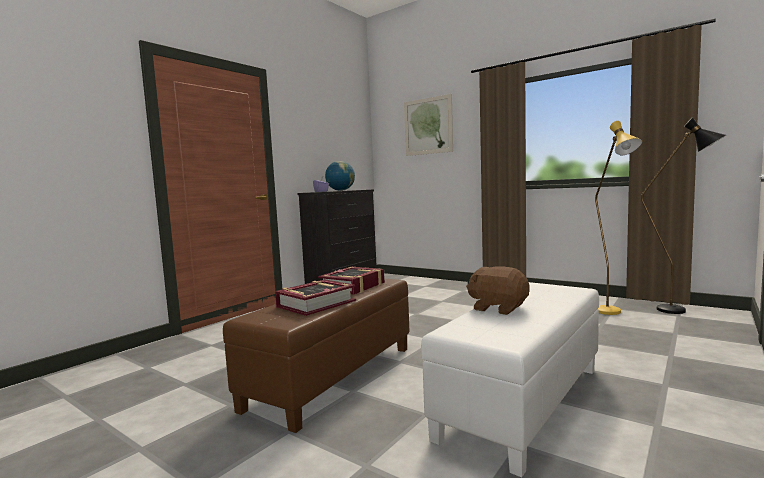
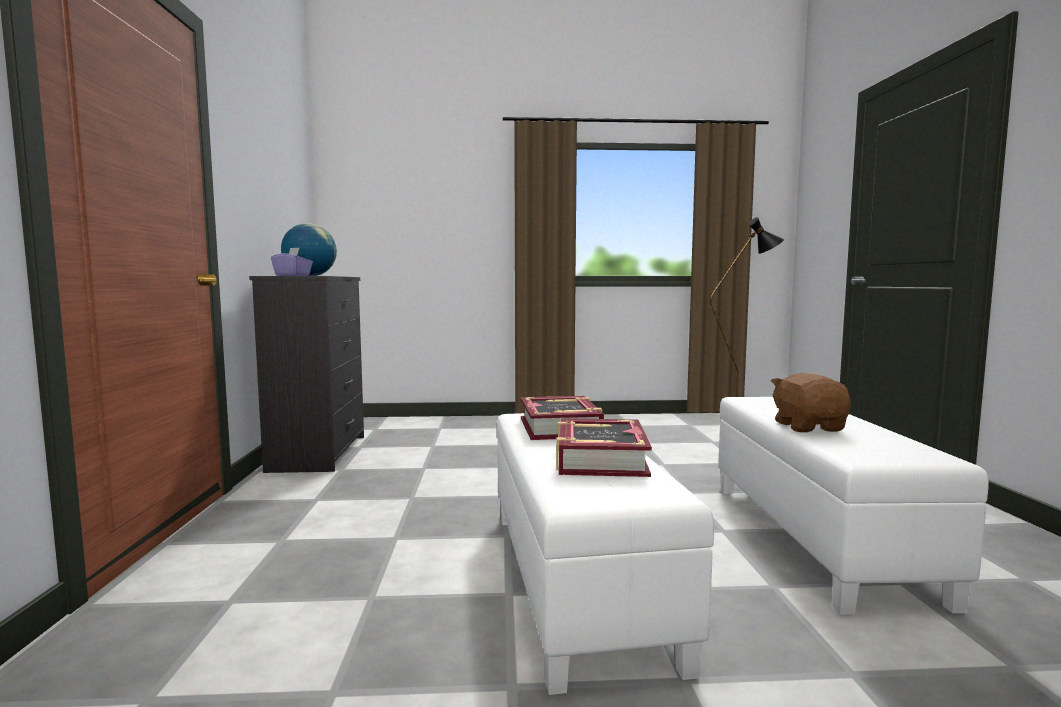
camera: 40 degrees left, 0 degrees up
brown ottoman [223,279,410,433] -> white ottoman [497,413,714,695]
picture [404,94,453,156] -> none
brown plush toy [466,266,530,315] -> brown plush toy turned 90 degrees clockwise [771,373,851,432]
yellow floor lamp [595,121,643,315] -> none

